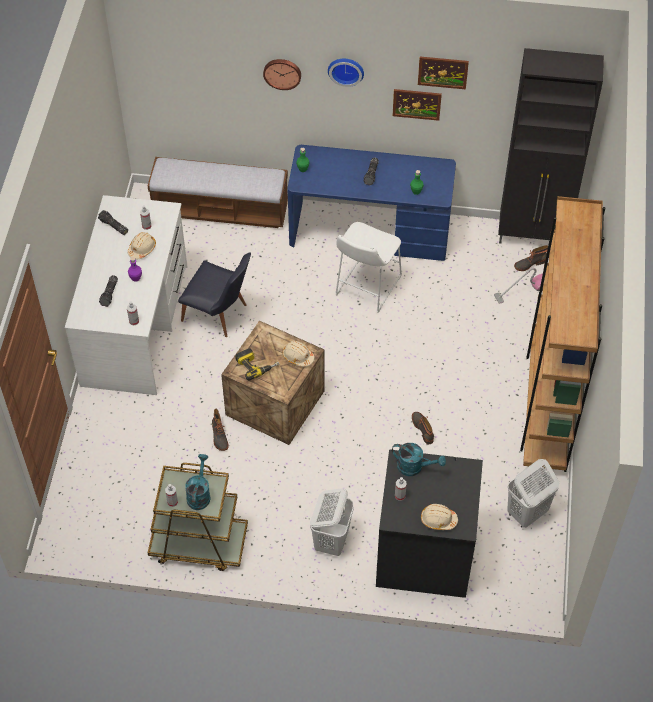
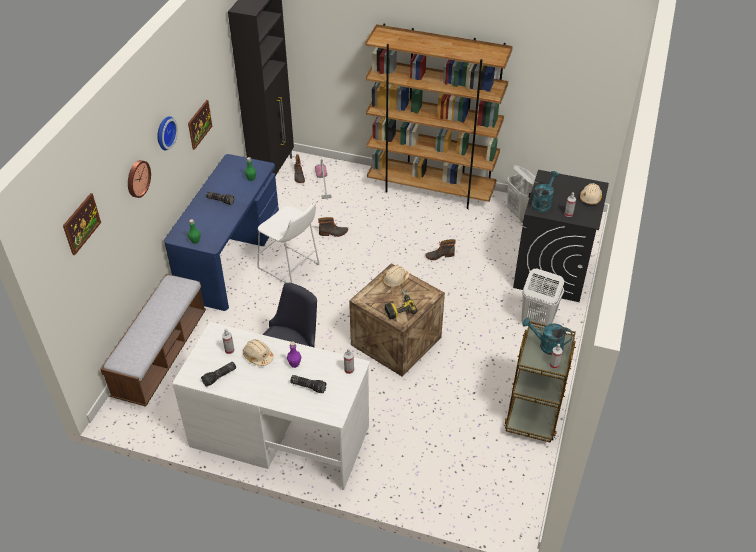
camera: 80 degrees left, 10 degrees down
boot [212,409,228,451] -> boot moved to [318,217,348,237]
picture [418,56,469,89] -> picture moved to [63,193,101,255]

